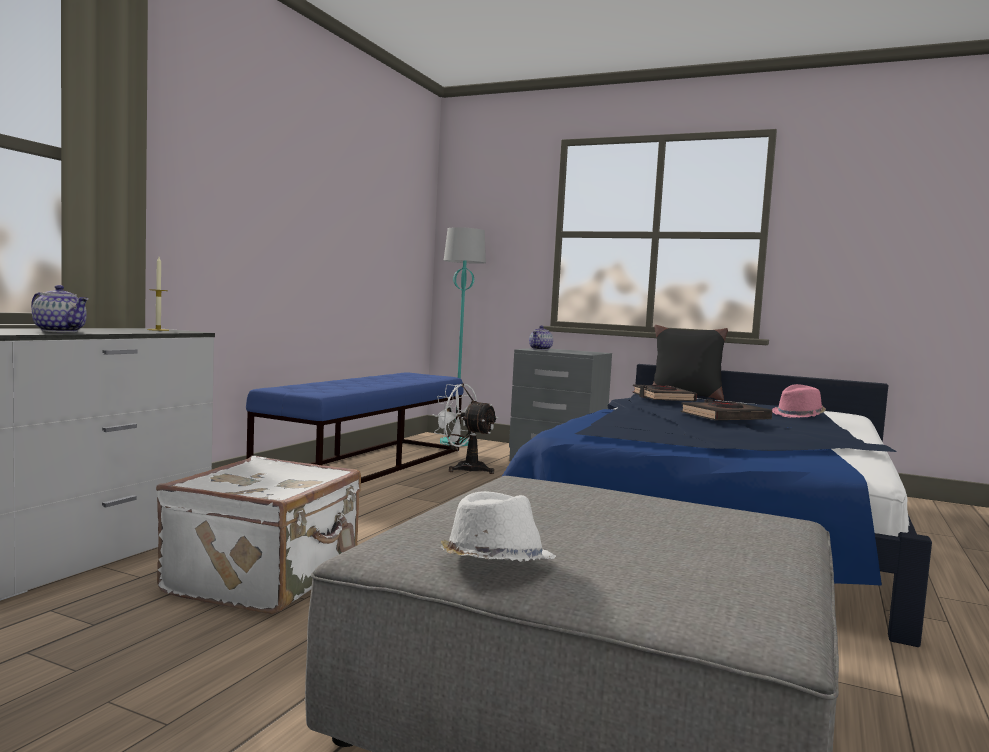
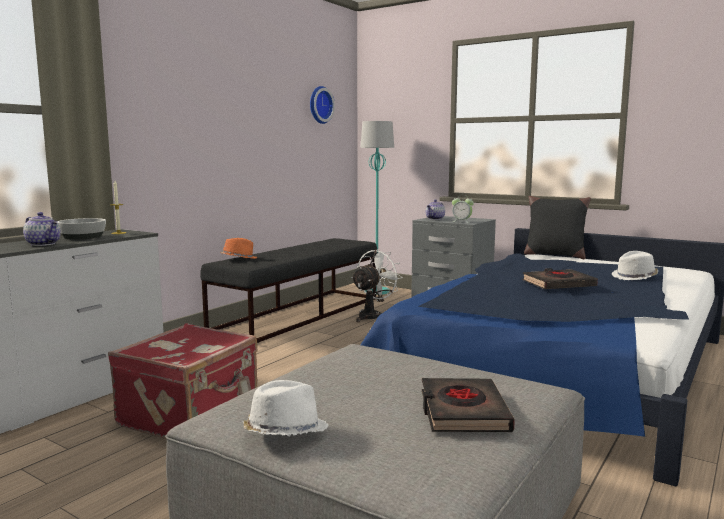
camera: 10 degrees right, 5 degrees up
white suitcase [156,456,361,614] -> red suitcase [108,324,257,439]
blue bench [246,372,463,483] -> black bench [200,238,378,343]
white fan [432,383,498,474] -> white fan turned 90 degrees clockwise [351,249,403,322]
black book [632,384,697,401] -> black book moved to [422,378,515,432]
pink hat [772,384,826,418] -> white hat [612,251,658,280]
none -> bowl [58,218,106,240]
none -> orange hat [220,238,257,259]
none -> wall clock [310,86,335,124]
none -> alarm clock [452,198,474,223]

